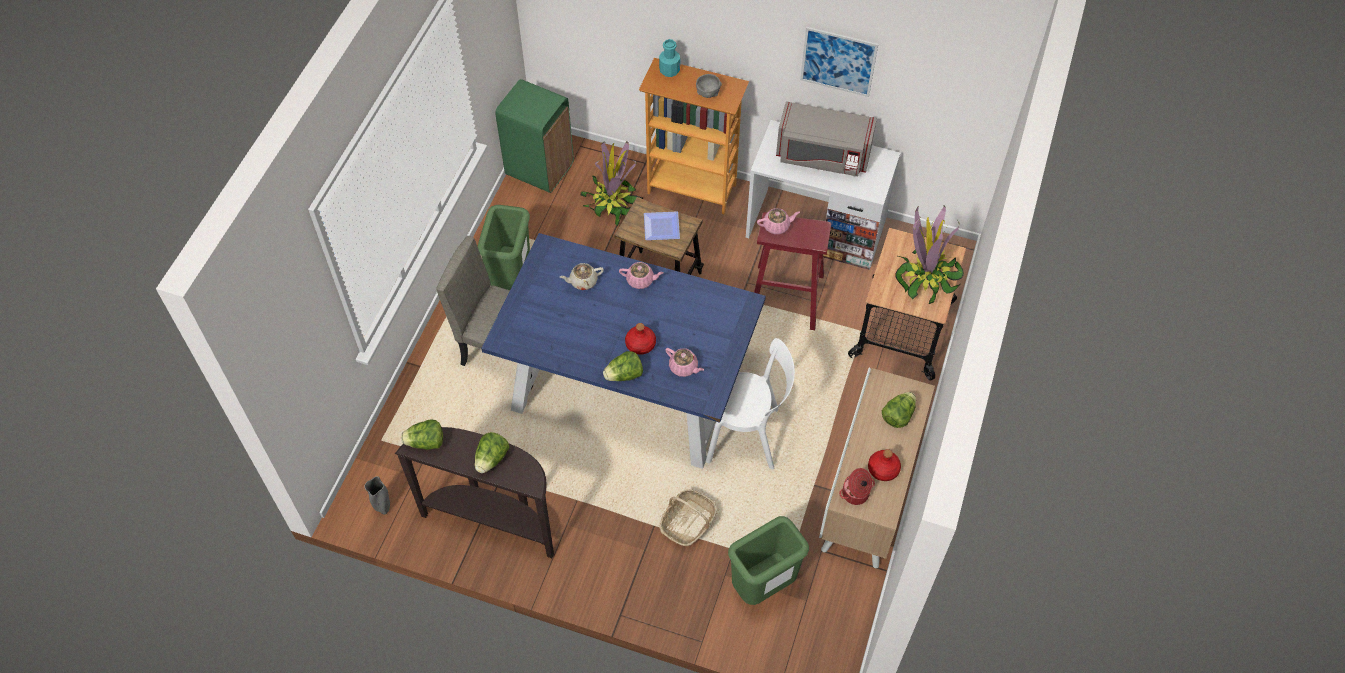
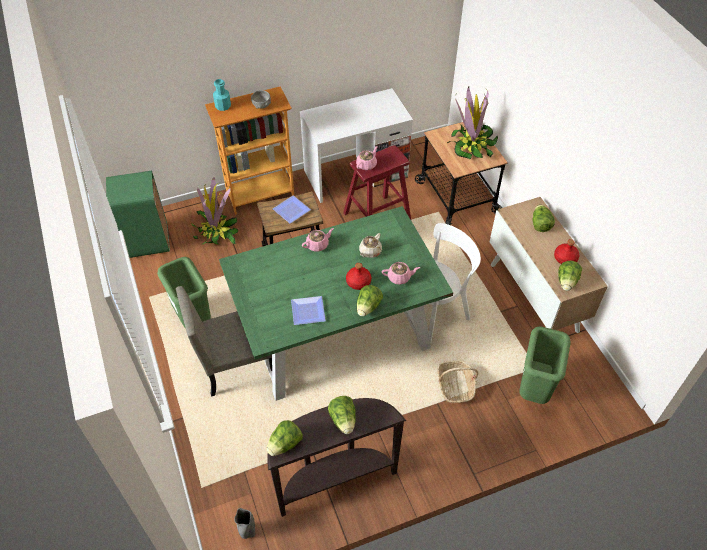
camera: 40 degrees left, 5 degrees down
blue dining table [481,233,766,469] -> green dining table [219,206,453,401]
beige teapot [560,263,604,290] -> beige teapot moved to [359,233,382,258]
grey microwave [776,101,877,176] -> none
picture [800,27,878,97] -> none
cooking pot [839,468,875,505] -> lettuce [558,261,582,291]
none -> plate [291,296,326,325]

